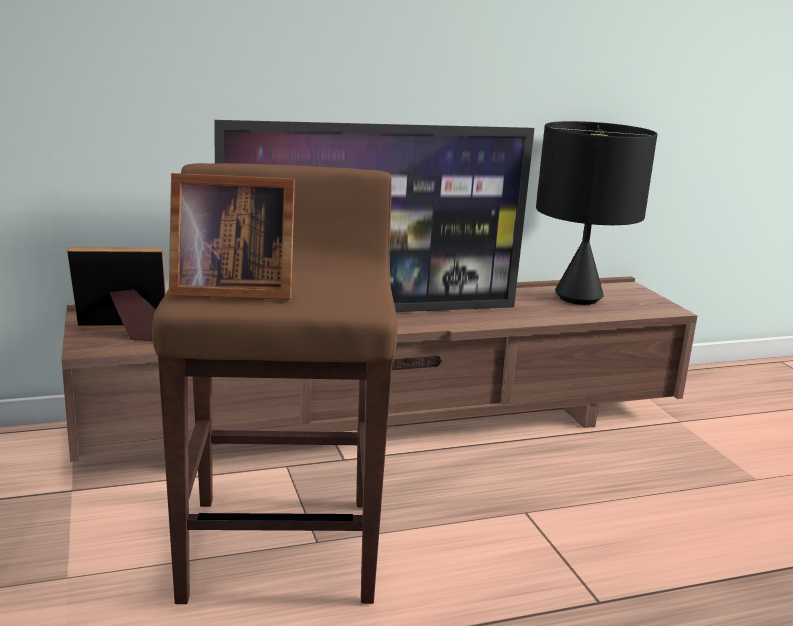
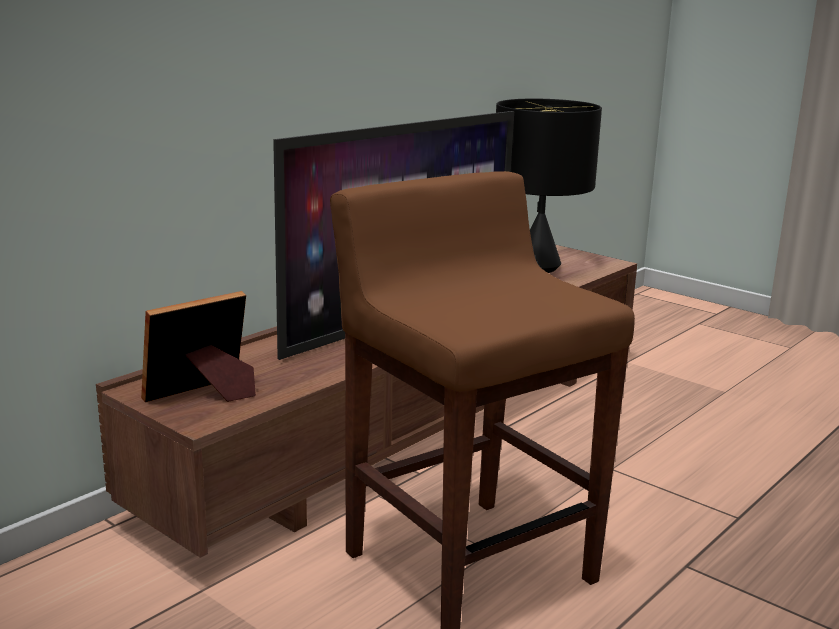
camera: 30 degrees left, 0 degrees up
picture frame [169,173,295,300] -> none

